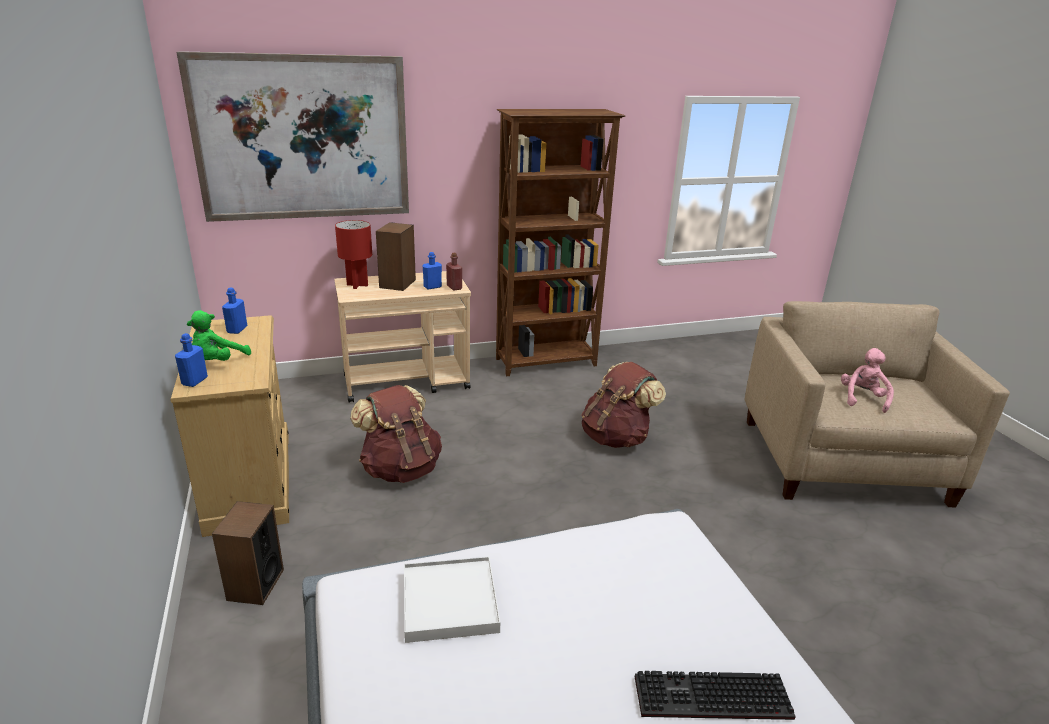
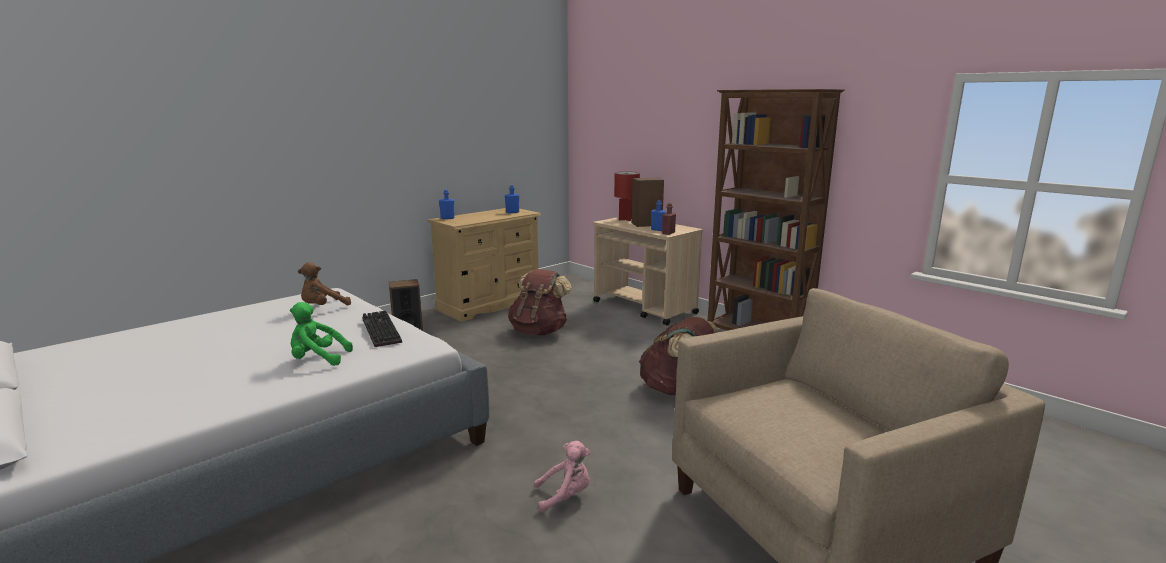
camera: 65 degrees right, 10 degrees down
picture [177,51,409,222] -> none
green plush toy [187,310,251,361] -> green plush toy moved to [290,302,353,366]
white tray [404,556,500,643] -> brown plush toy [298,262,351,306]
keyboard [635,671,796,720] -> keyboard moved to [362,311,402,347]
pink plush toy [841,348,894,413] -> pink plush toy moved to [534,441,590,512]

